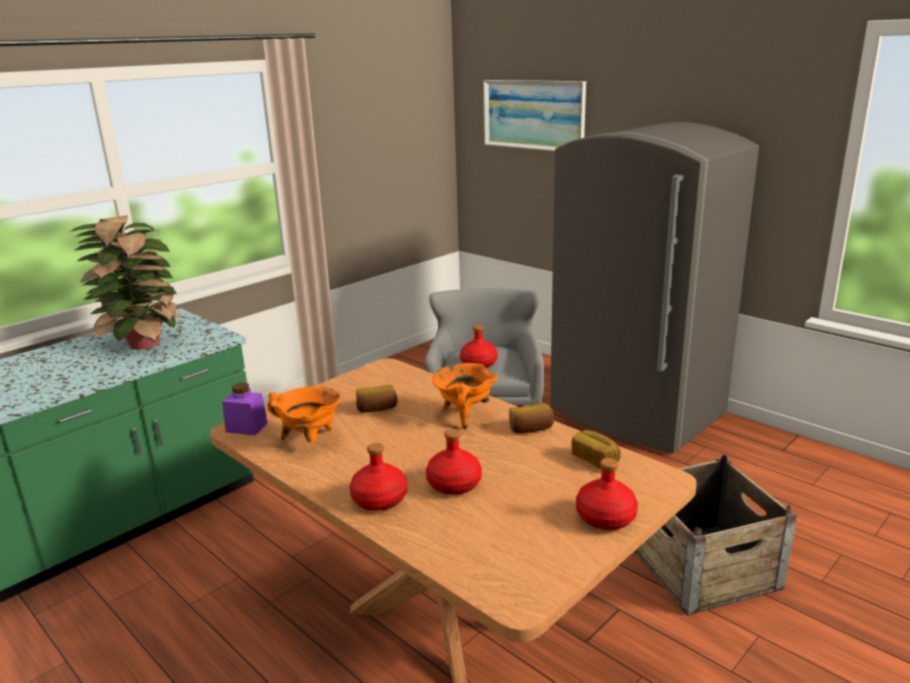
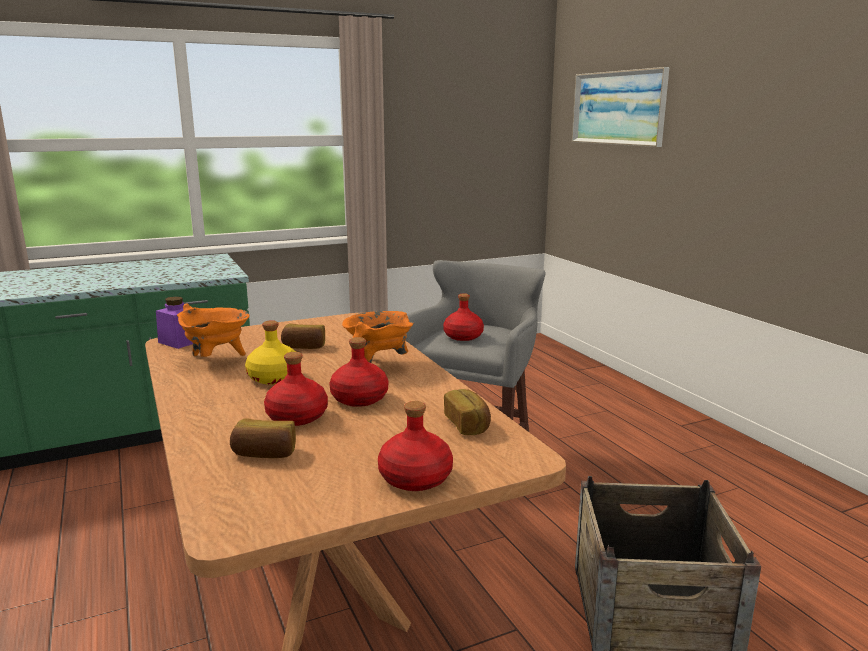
camera: 20 degrees right, 5 degrees down
potted plant [69,215,186,350] -> none
red bottle [350,443,407,511] -> red bottle moved to [329,337,388,407]
bread [509,403,554,433] -> bread moved to [230,418,296,458]
grey fridge [550,122,759,453] -> none
none -> yellow bottle [245,320,296,385]

